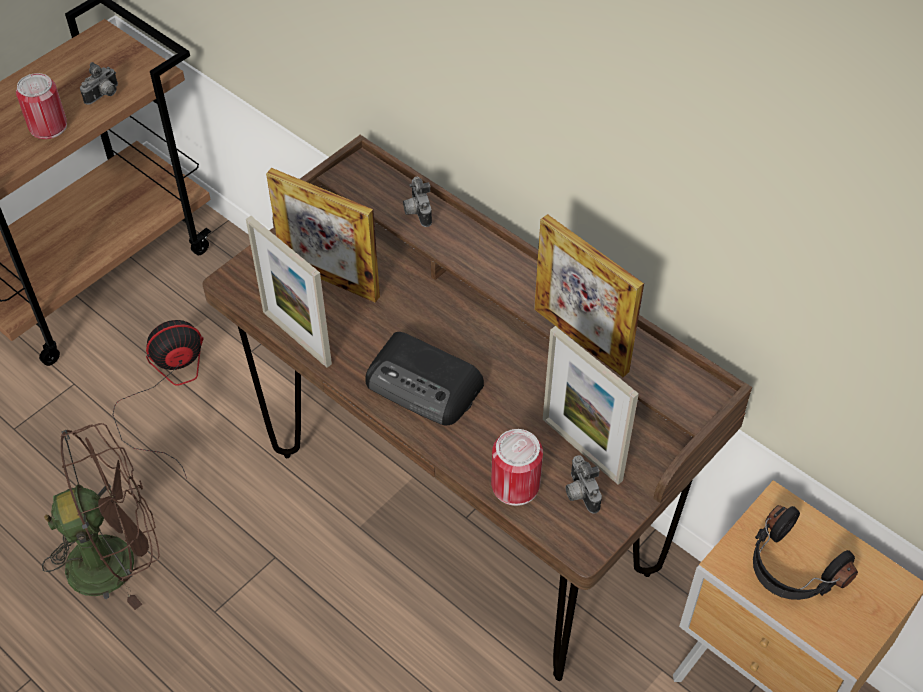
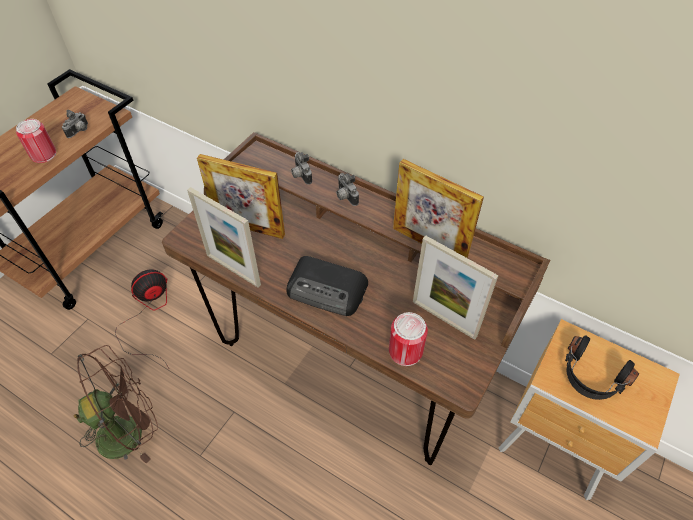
camera: 10 degrees left, 0 degrees up
camera [565,455,602,514] -> camera moved to [336,173,359,206]

